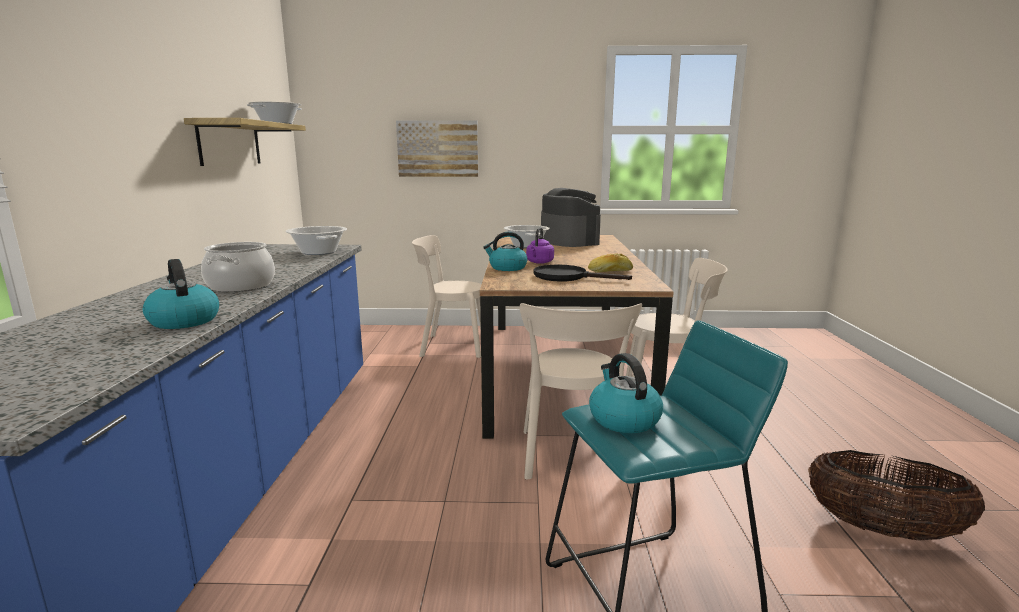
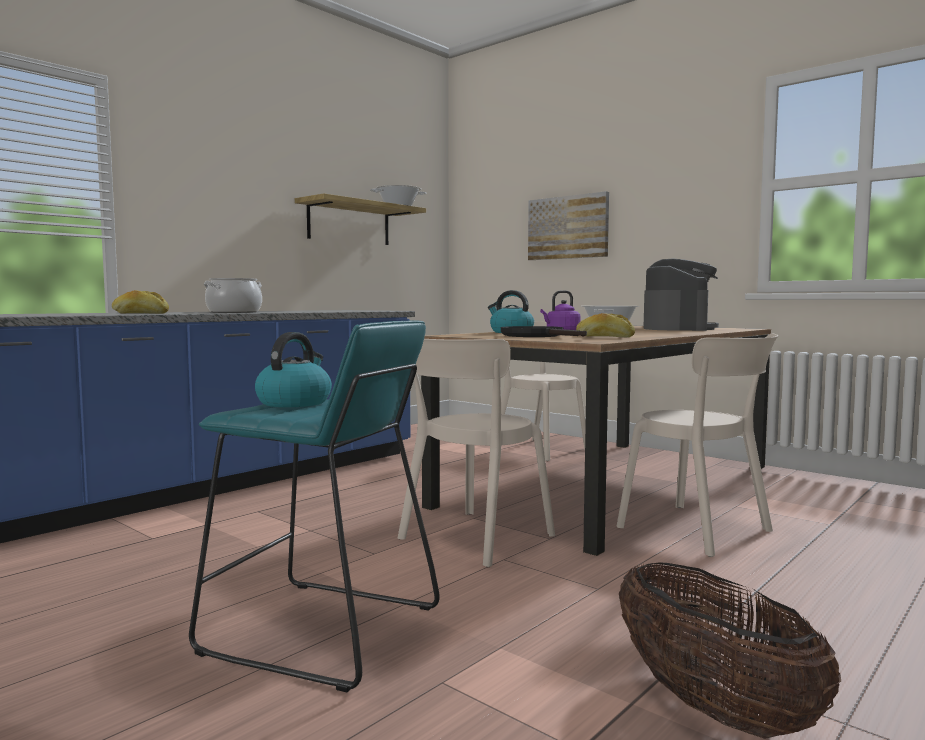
camera: 40 degrees right, 10 degrees down
kettle [143,259,219,329] -> bread [112,290,169,314]
cooking pot [286,226,347,255] -> none

